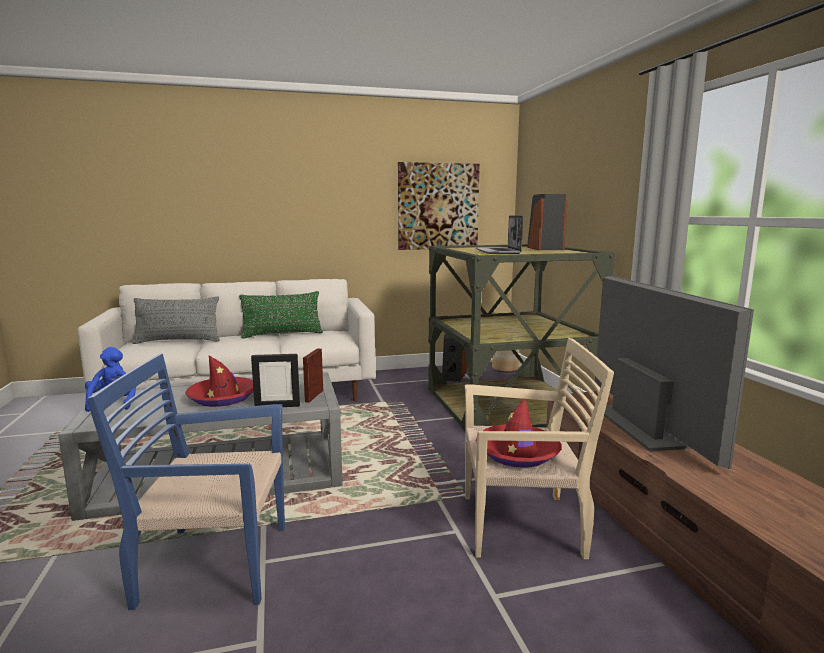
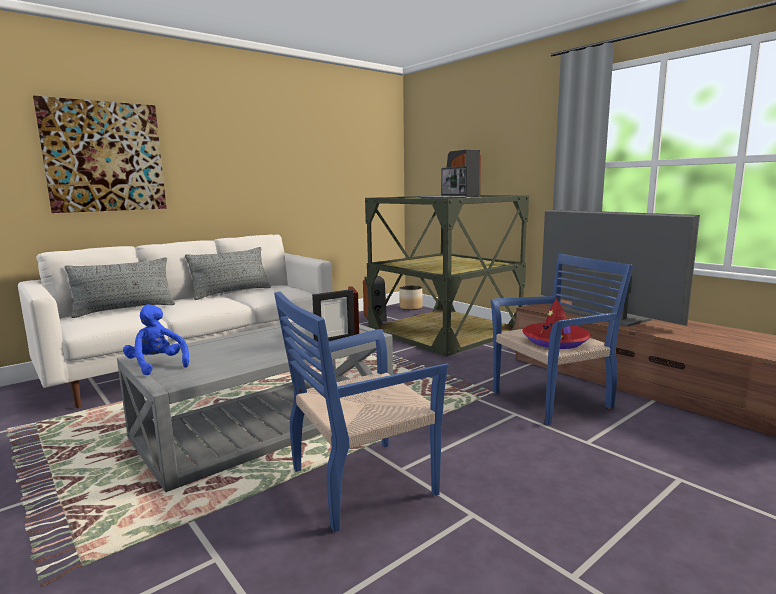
camera: 25 degrees left, 0 degrees up
red hat [185,356,253,407] -> none
green pillow [239,291,323,339] -> grey pillow [185,247,271,300]
picture [398,162,480,250] -> picture moved to [33,96,167,213]
beige armchair [465,338,614,559] -> blue armchair [490,253,633,425]

